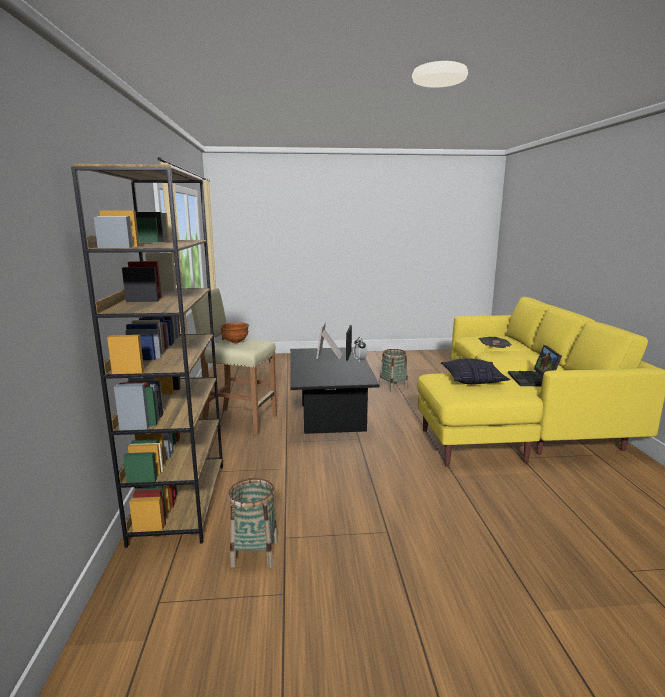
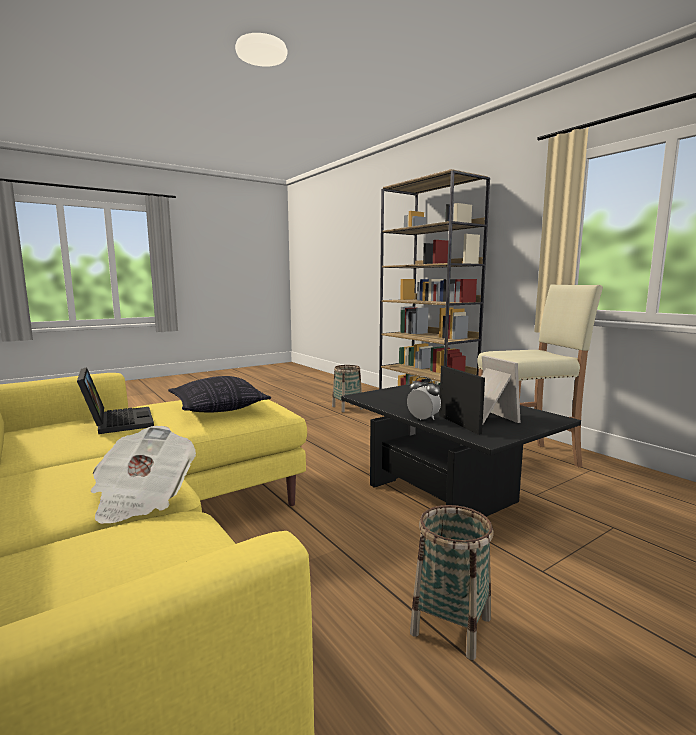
camera: 150 degrees right, 5 degrees down
brown bowl [220,322,249,343] -> none

